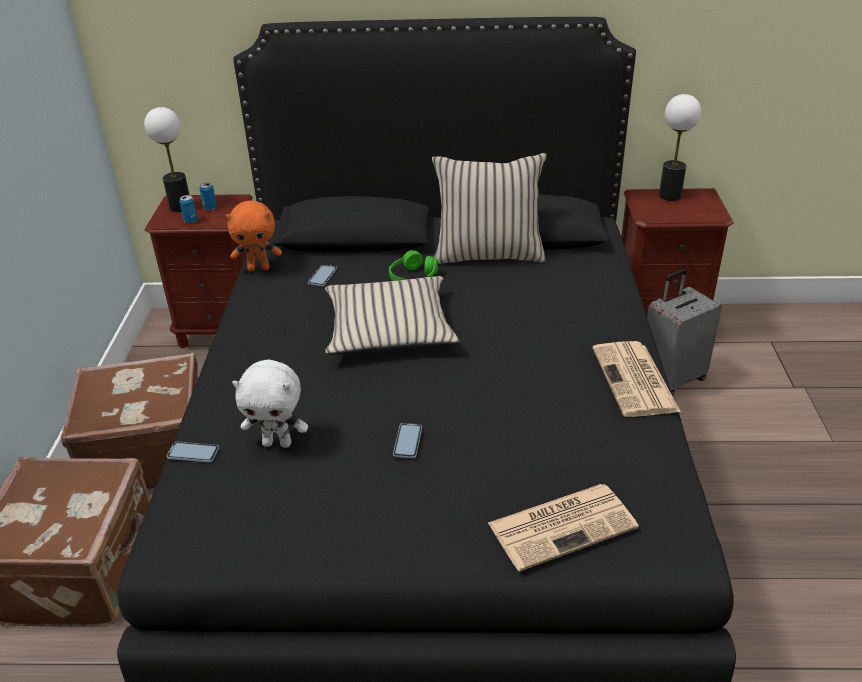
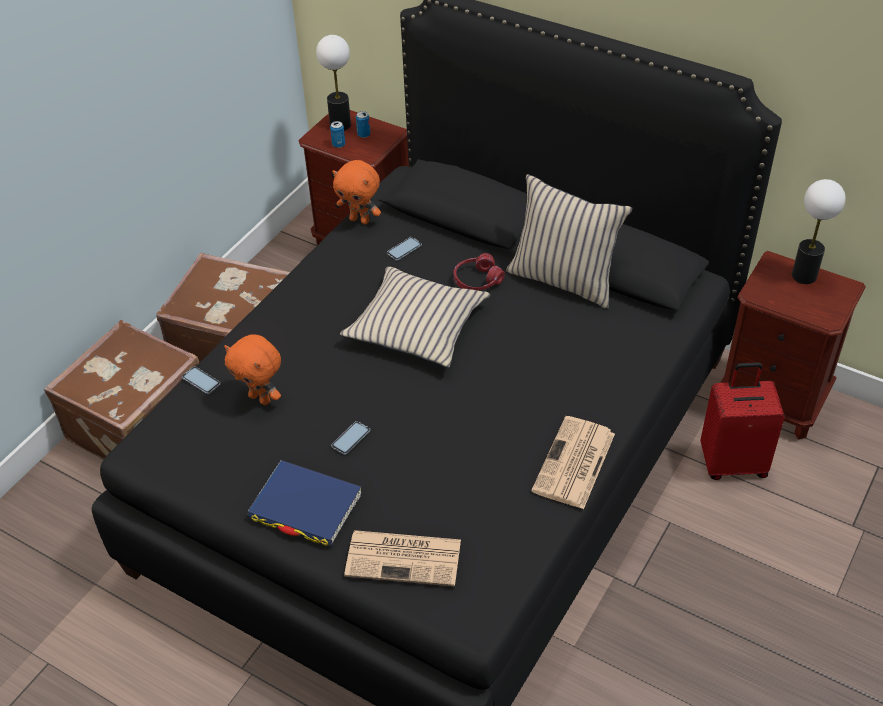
camera: 30 degrees right, 10 degrees up
white plush toy [232,360,308,448] -> orange plush toy [224,334,281,405]
green headphones [389,250,438,281] -> red headphones [454,253,505,291]
grey suitcase [647,269,722,394] -> red suitcase [700,362,785,480]
none -> blue book [248,460,361,546]

